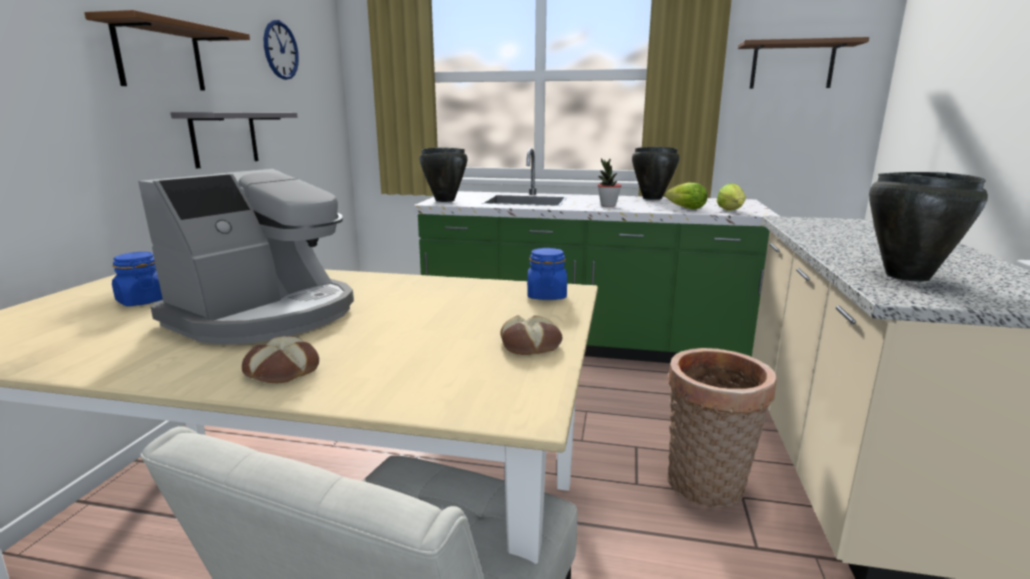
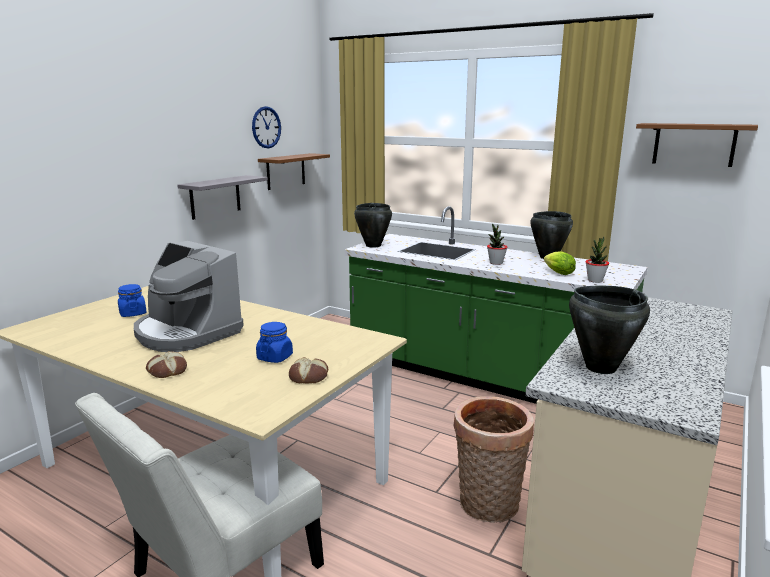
camera: 20 degrees right, 0 degrees up
brown shelf [84,10,250,91] -> brown shelf moved to [258,153,330,190]
coffee machine [138,169,354,344] -> coffee machine turned 75 degrees clockwise [134,241,244,352]
blue jar [527,248,567,300] -> blue jar moved to [256,322,293,363]
lettuce [716,183,746,211] -> potted plant [585,237,609,283]

